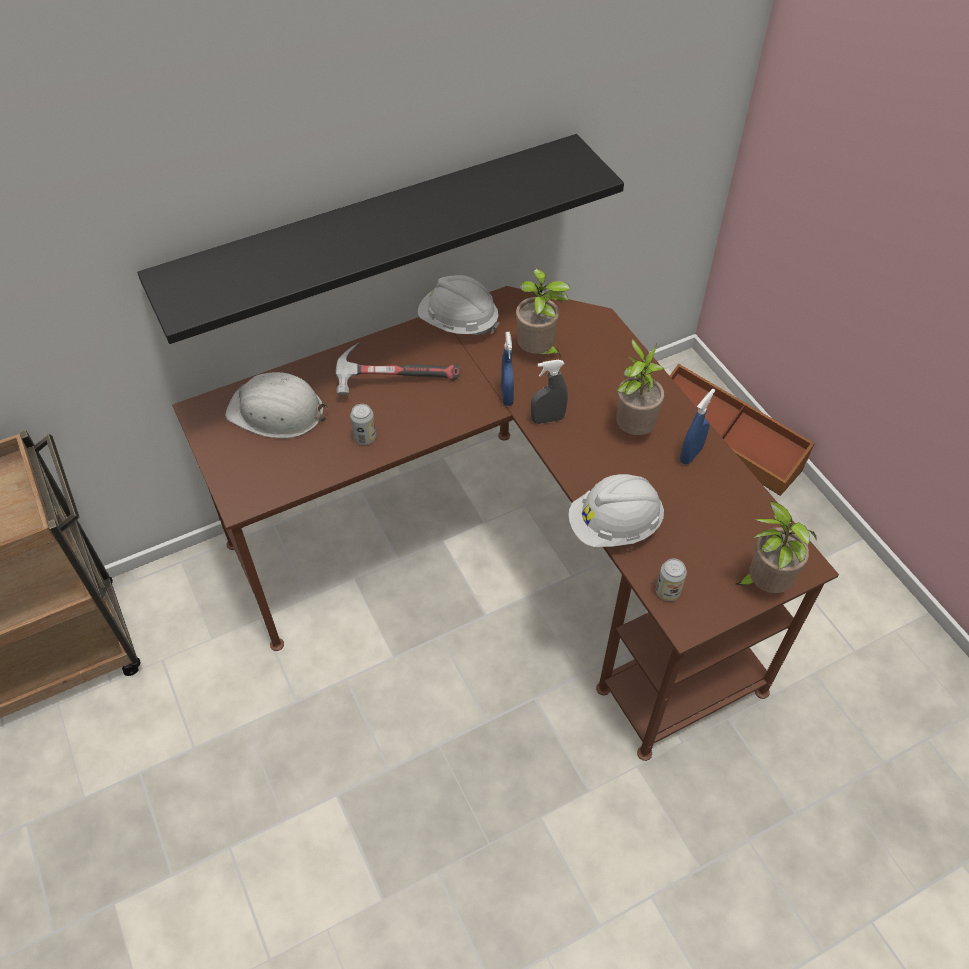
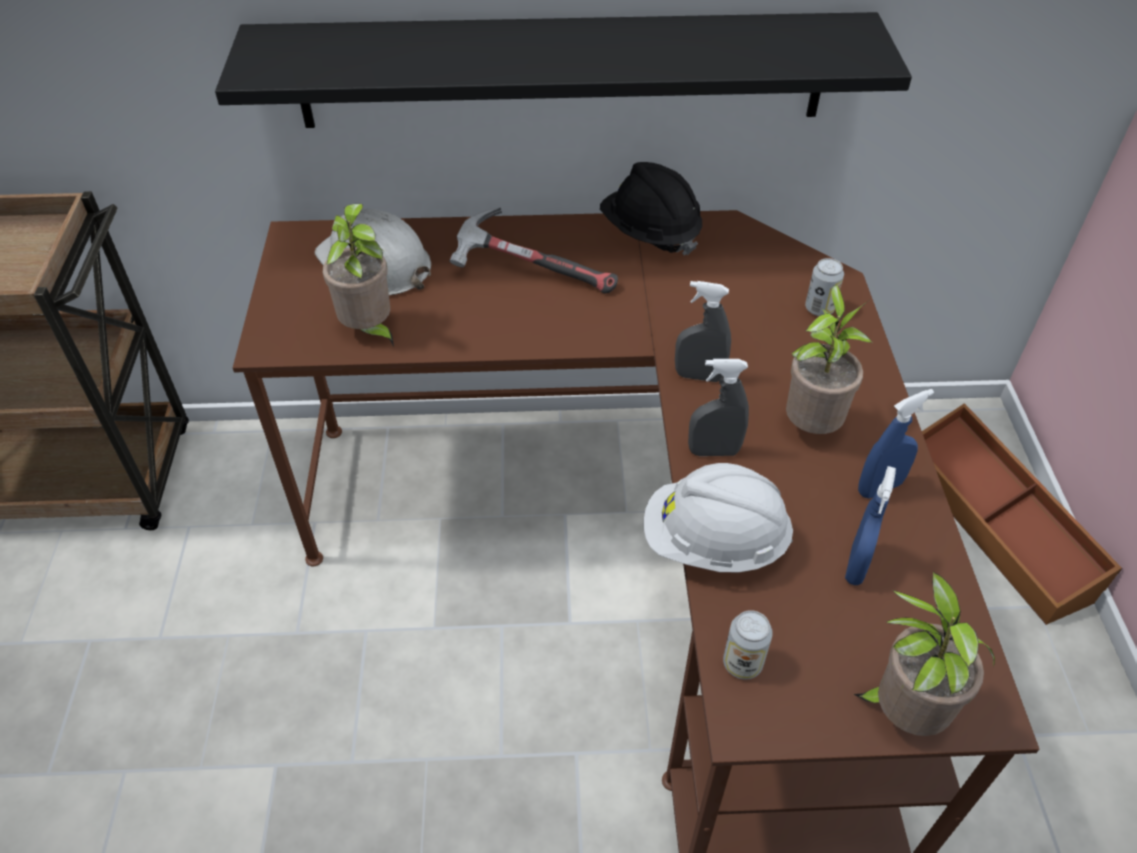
camera: 25 degrees right, 5 degrees down
can [350,404,376,445] -> can moved to [805,258,844,316]
white hard hat [418,275,499,335] -> black hard hat [600,162,702,255]
blue spray bottle [501,332,514,406] -> blue spray bottle moved to [845,466,896,585]
potted plant [516,269,571,356] -> potted plant moved to [323,204,394,347]
none -> grey spray bottle [688,359,749,456]

